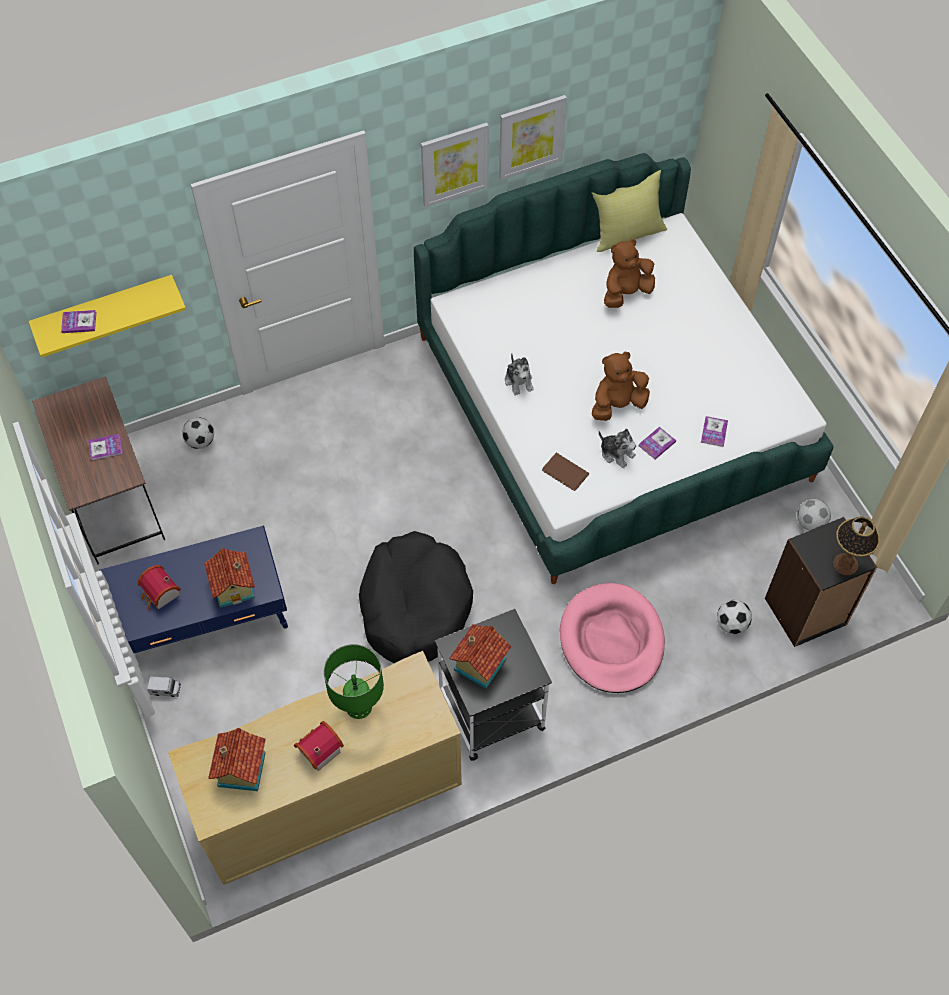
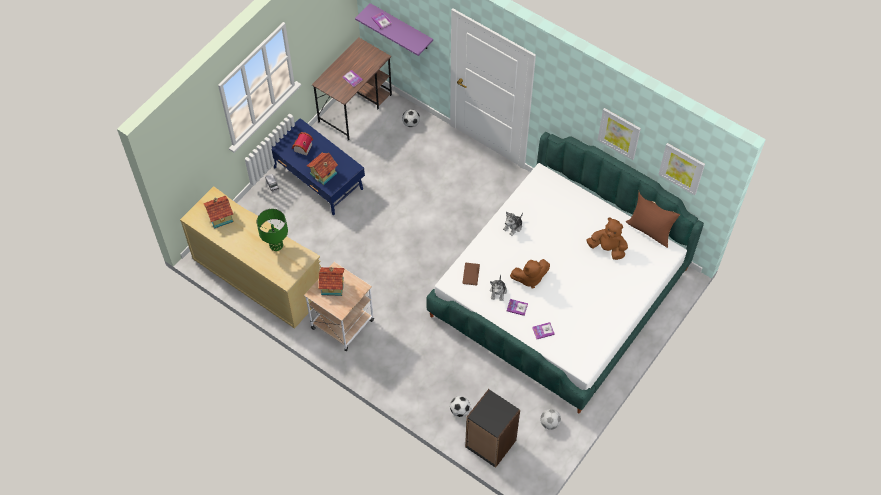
camera: 60 degrees right, 0 degrees up
yellow shelf [28,275,186,358] -> purple shelf [355,3,433,56]
toy house [294,721,344,771] -> none
black dog bed [359,531,473,663] -> none
picture [421,123,489,208] -> picture moved to [658,143,705,195]
black cart [435,609,552,761] -> beige cart [304,262,374,351]
pink dog bed [560,583,665,693] -> none
yellow pillow [592,170,667,252] -> brown pillow [626,190,680,248]
brown plush toy [592,352,650,421] -> brown plush toy turned 135 degrees clockwise [510,259,550,289]
table lamp [833,516,880,575] -> none

